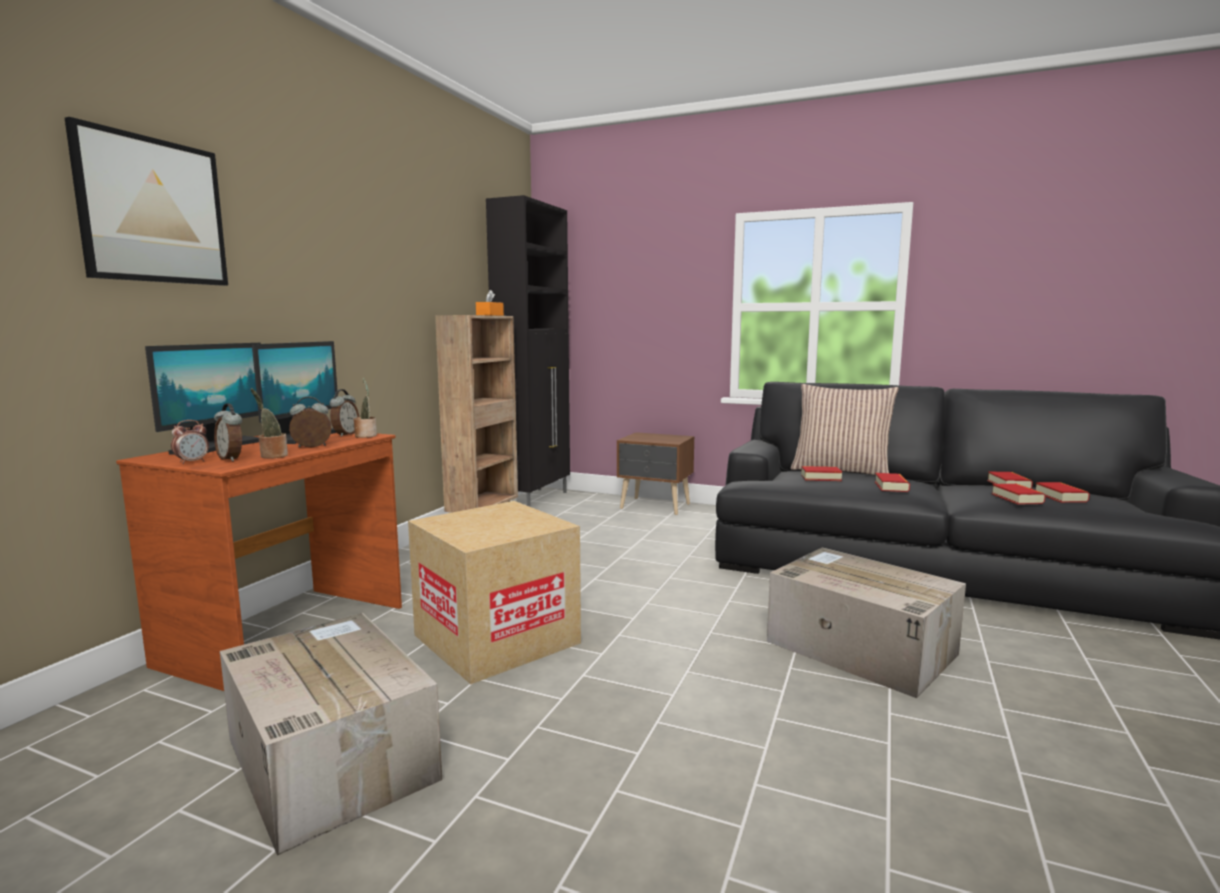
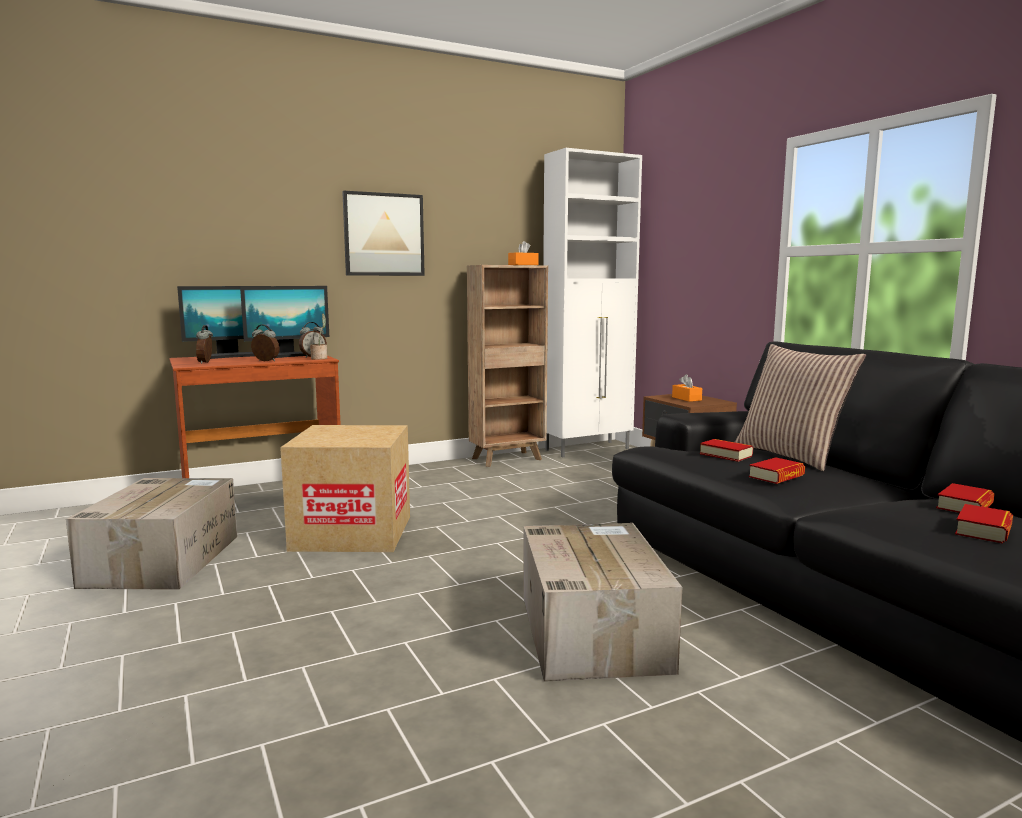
camera: 40 degrees right, 0 degrees up
picture [65,117,228,286] -> picture moved to [342,191,425,276]
alarm clock [171,420,209,464] -> none
potted plant [251,388,288,459] -> none
black cabinet [486,195,570,507] -> white cabinet [543,148,642,457]
book [992,484,1046,505] -> none
none -> orange tissue box [672,374,702,402]

